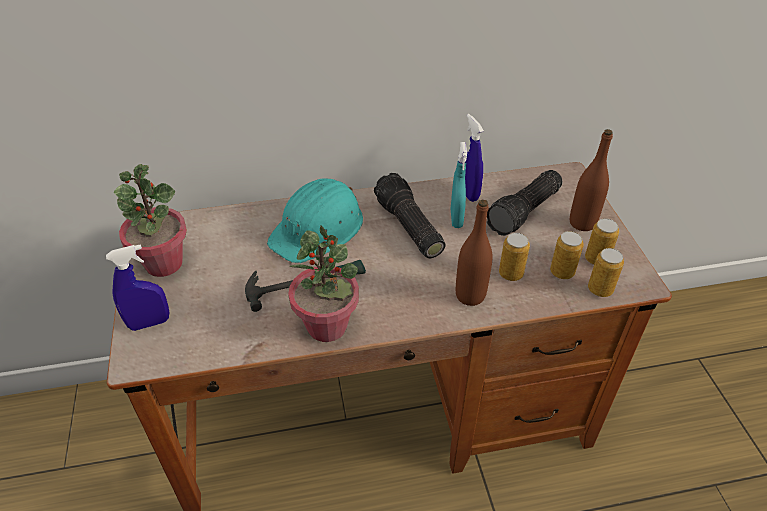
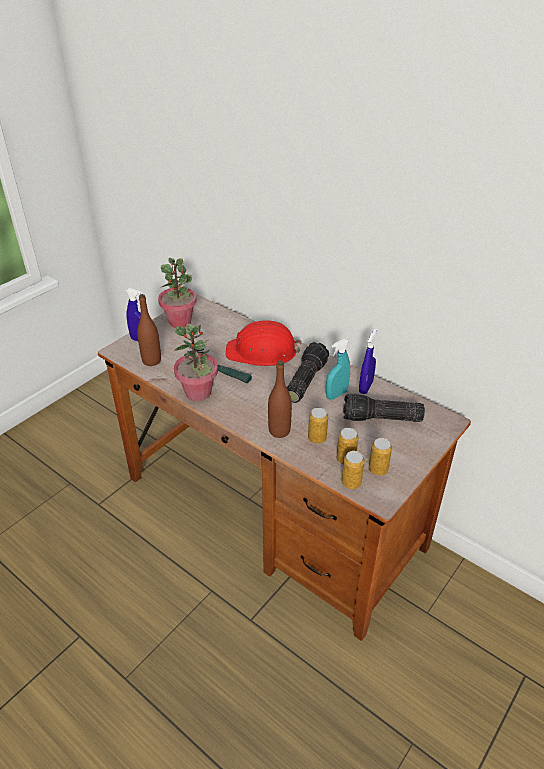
camera: 50 degrees right, 5 degrees down
turquoise hard hat [267,178,363,263] -> red hard hat [226,320,302,366]
brown bottle [570,129,613,231] -> brown bottle moved to [137,294,161,366]

